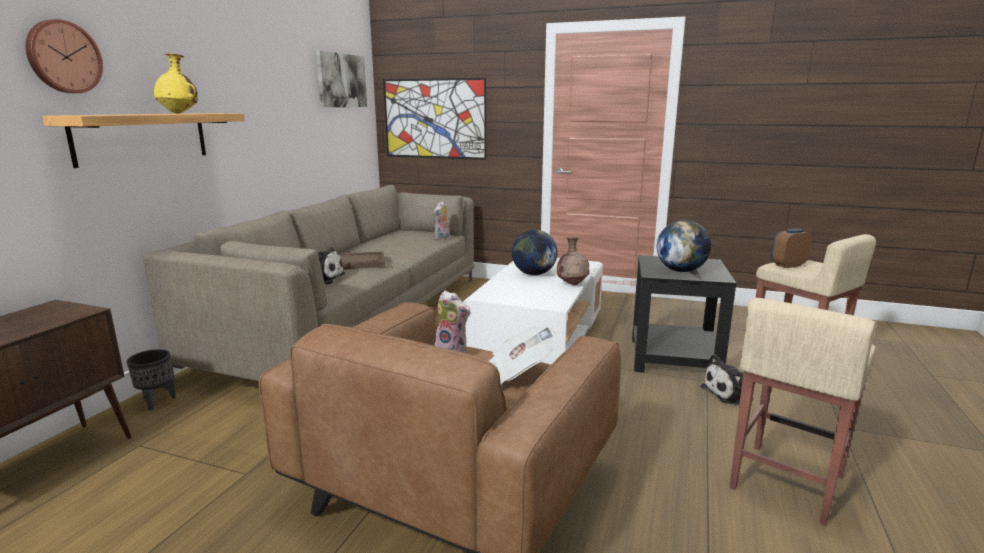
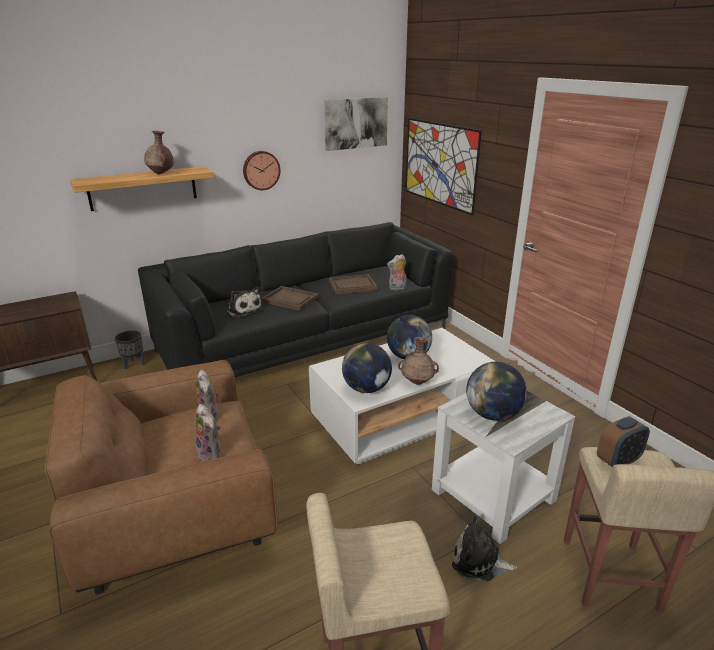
camera: 40 degrees right, 10 degrees up
wall clock [26,19,103,93] -> wall clock moved to [243,151,281,190]
beige sofa [143,185,475,381] -> black sofa [138,222,453,377]
yellow vase [154,53,197,114] -> brown vase [144,131,173,174]
newspaper [489,326,555,384] -> plush toy [195,404,221,461]
black side table [632,255,737,373] -> white side table [432,391,576,544]
alarm clock [771,228,812,268] -> alarm clock turned 135 degrees clockwise [597,416,650,467]
none -> brown tray [329,274,378,294]
none -> globe [342,343,392,393]

